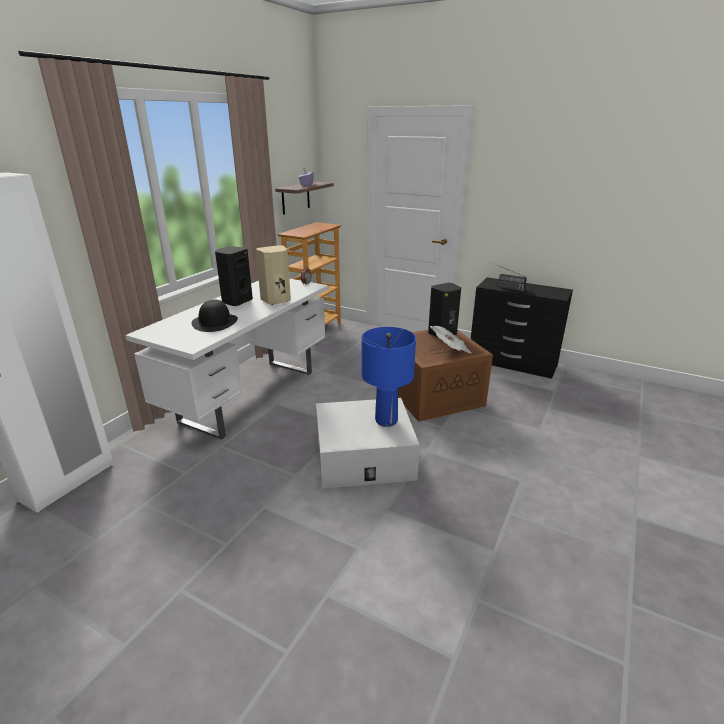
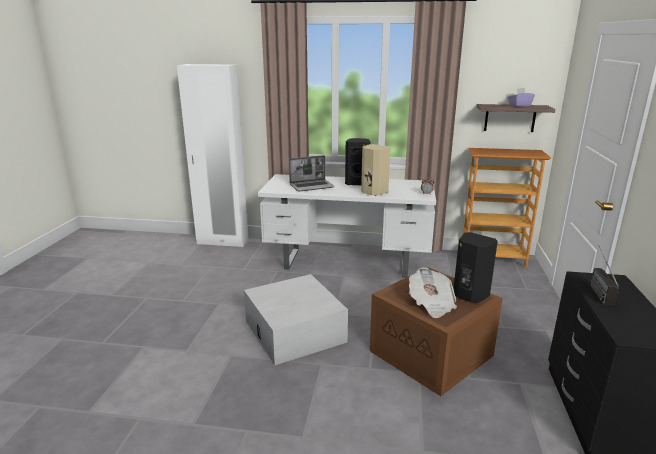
camera: 70 degrees right, 5 degrees down
black hat [192,299,238,332] -> laptop [289,155,335,192]
blue table lamp [362,327,416,427] -> none

